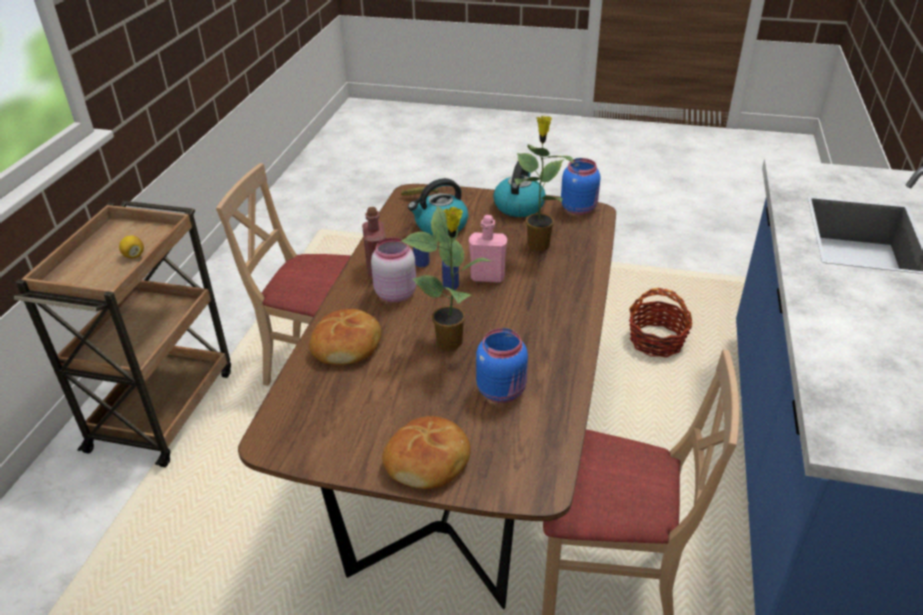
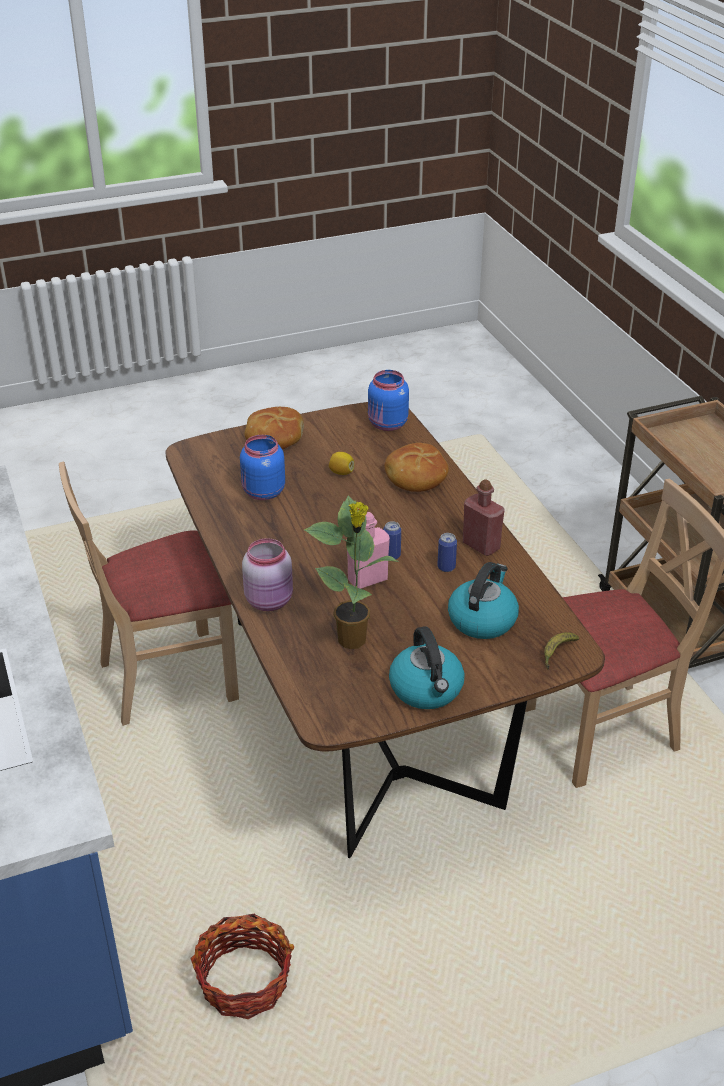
camera: 145 degrees right, 0 degrees up
lemon [119,235,144,258] -> lemon moved to [329,452,354,475]
pink jar [371,237,416,302] -> pink jar moved to [242,538,293,611]
potted plant [401,206,491,351] -> none
blue jar [561,158,601,215] -> blue jar moved to [368,370,409,431]

